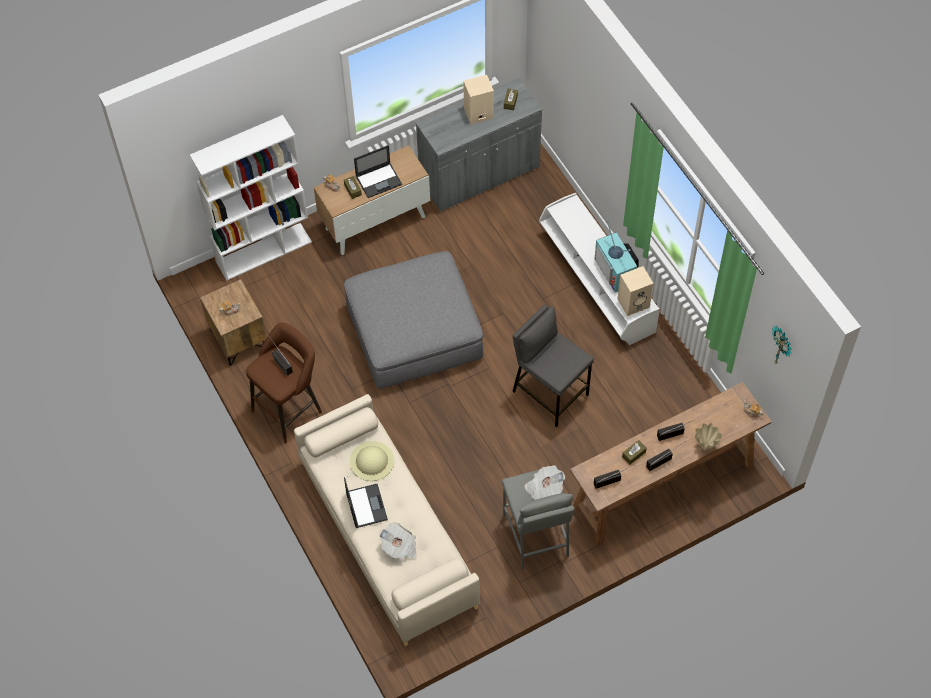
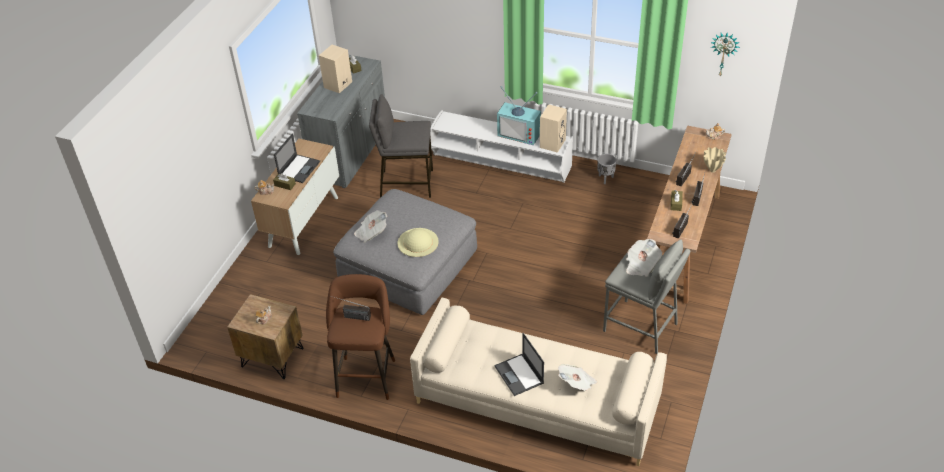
camera: 40 degrees left, 15 degrees down
white bookcase [190,115,312,280] -> none
laptop [344,477,388,528] -> laptop turned 150 degrees counterclockwise [494,333,544,396]
beige hat [350,441,394,481] -> beige hat moved to [398,228,439,257]
grey stool [512,305,594,427] -> grey stool moved to [369,94,433,198]
none -> newspaper [354,210,387,243]
none -> grey planter [598,154,617,184]

